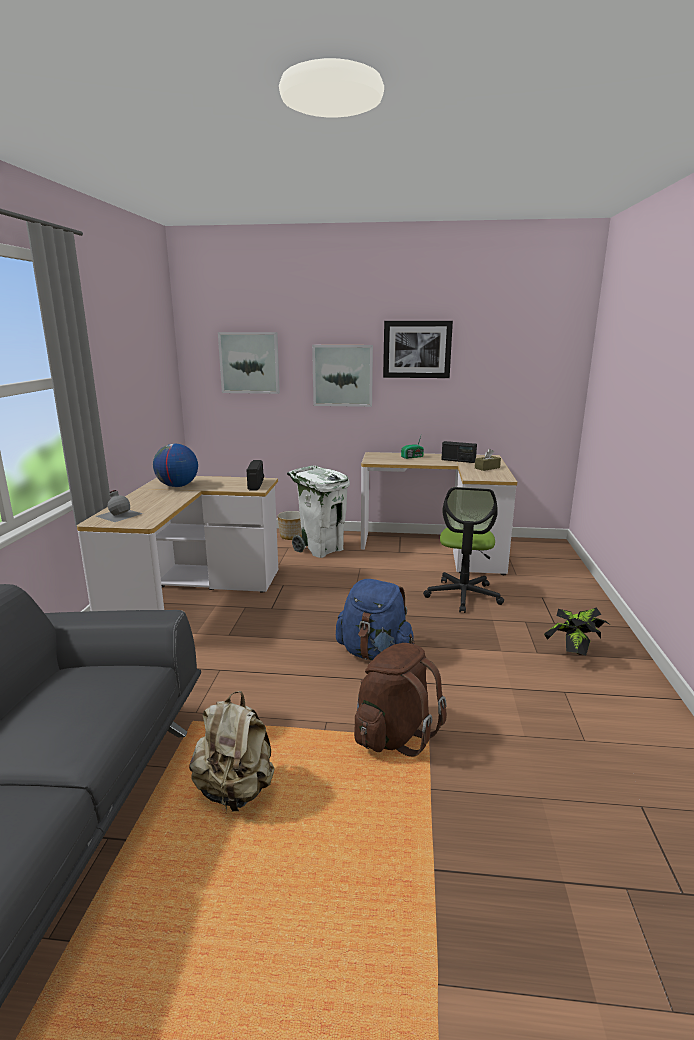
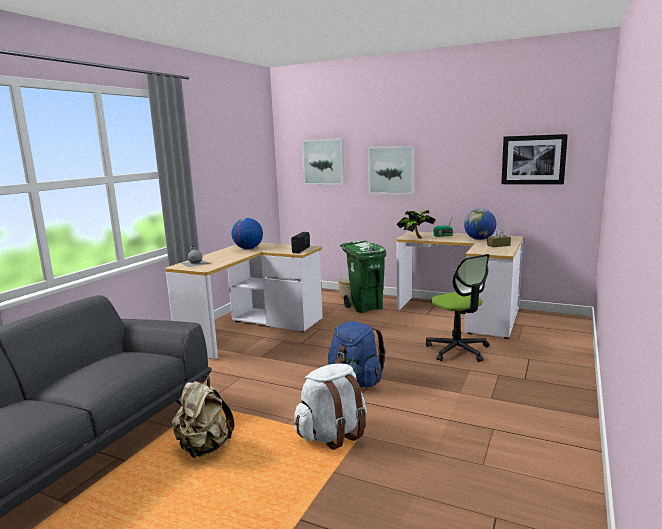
camera: 20 degrees right, 5 degrees down
white trash can [287,466,350,558] -> green trash can [340,240,386,313]
brown backpack [354,643,447,757] -> white backpack [294,363,367,450]
picture [383,321,453,378] -> picture moved to [501,134,568,185]
office chair [423,487,504,613] -> office chair turned 60 degrees counterclockwise [426,254,490,362]
radio [441,441,477,463] -> globe [464,209,496,240]
potted plant [544,607,609,656] -> potted plant moved to [397,210,436,239]

